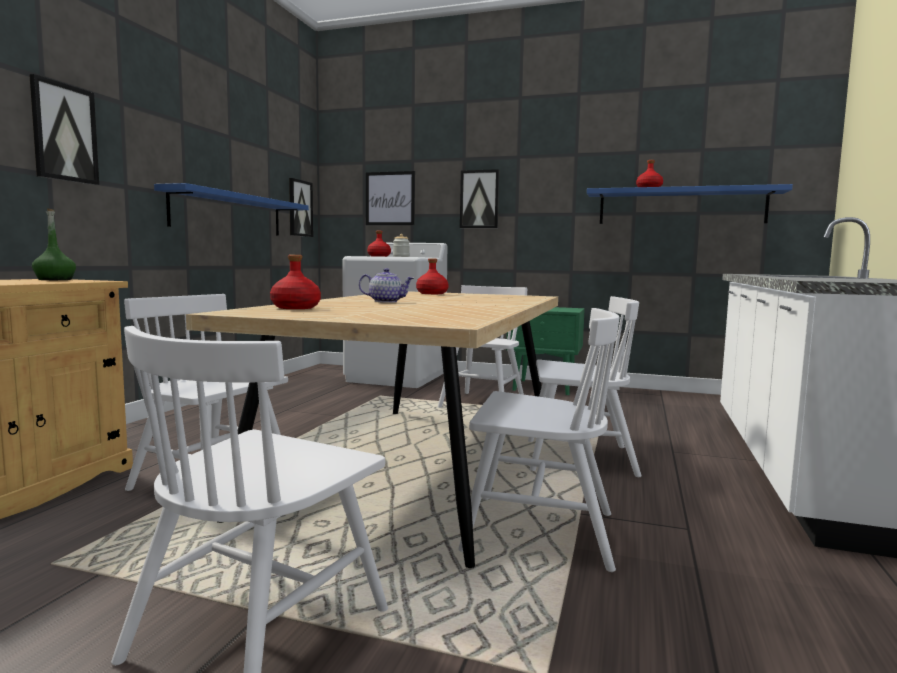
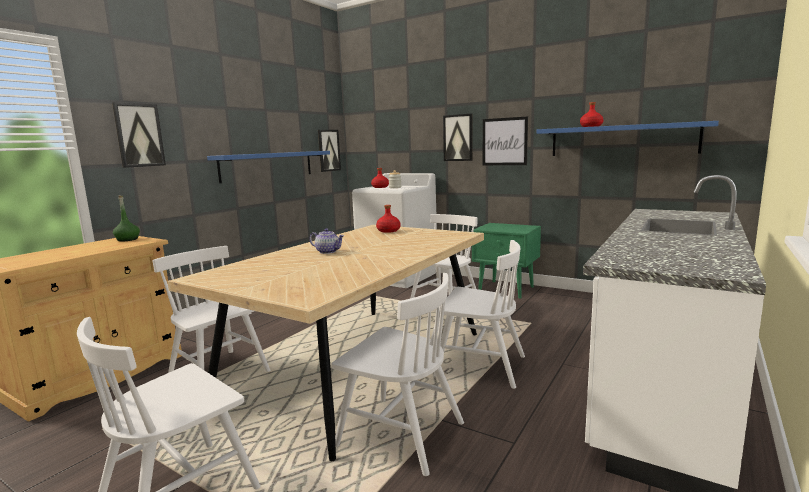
camera: 15 degrees right, 5 degrees up
red bottle [270,255,321,309] -> none
picture [366,171,415,225] -> picture moved to [483,116,528,165]

